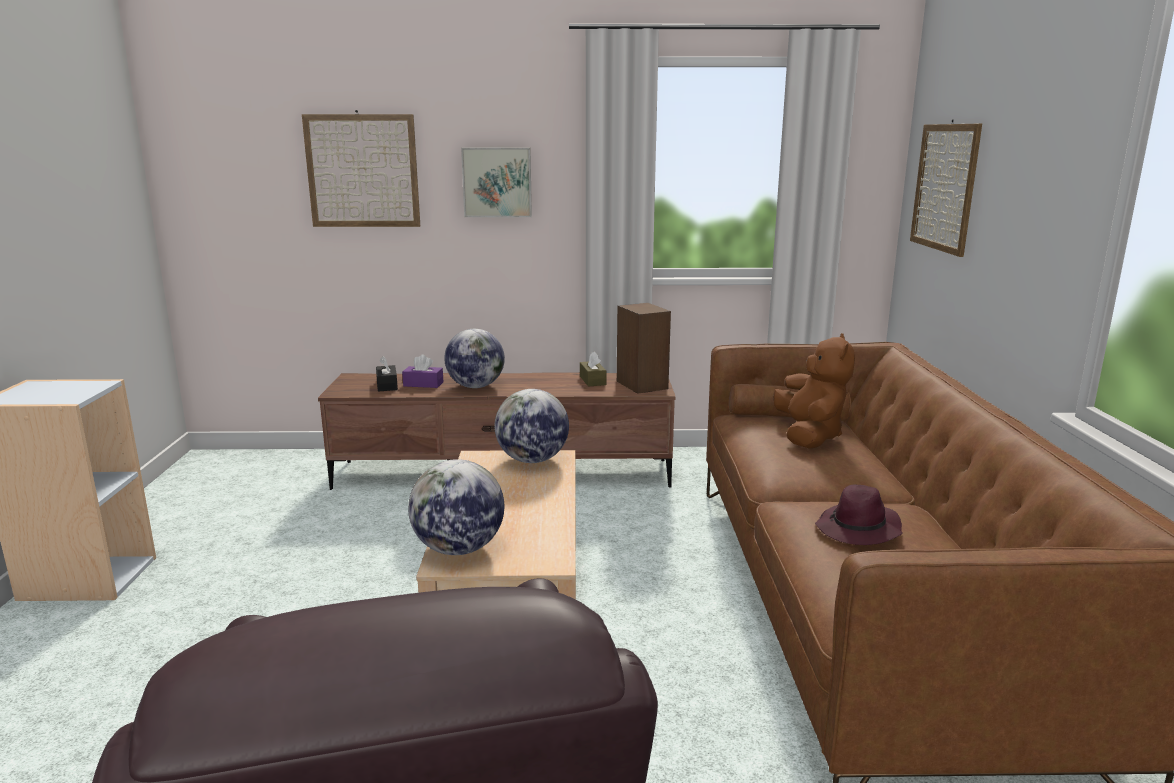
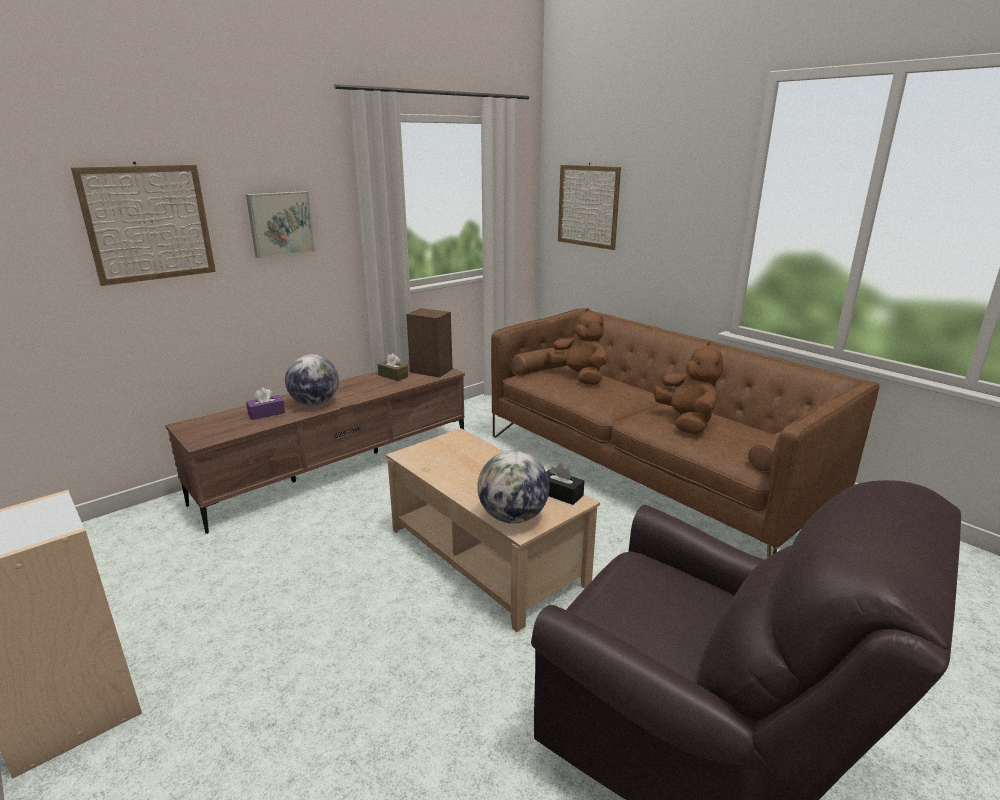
camera: 40 degrees left, 5 degrees up
black tissue box [376,356,398,391] -> black tissue box moved to [546,464,584,505]
globe [495,389,569,463] -> none
purple hat [815,485,903,545] -> brown plush toy [654,342,723,435]

